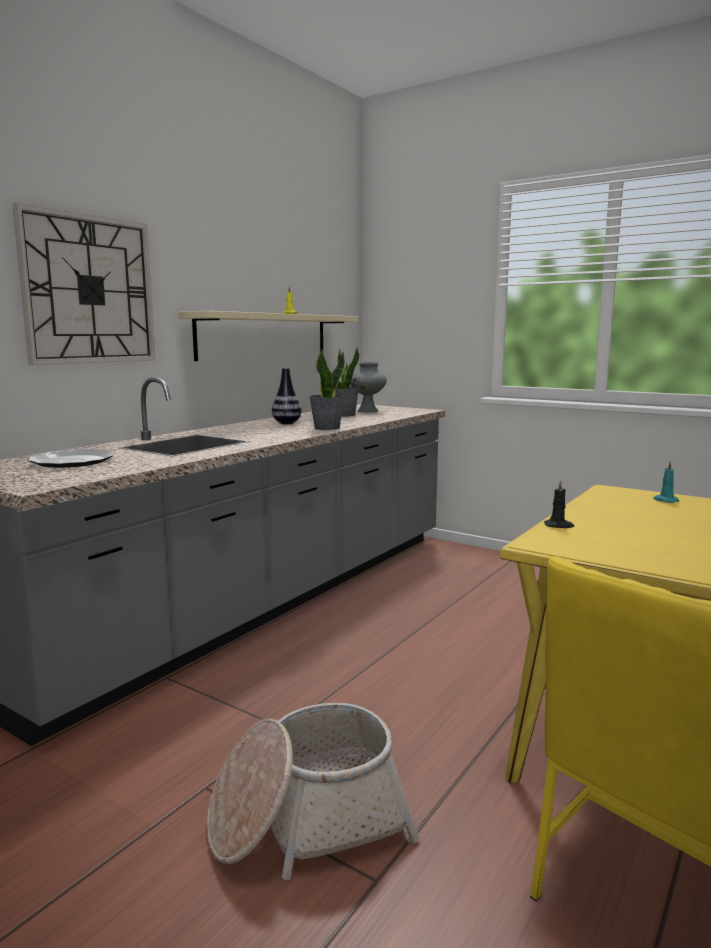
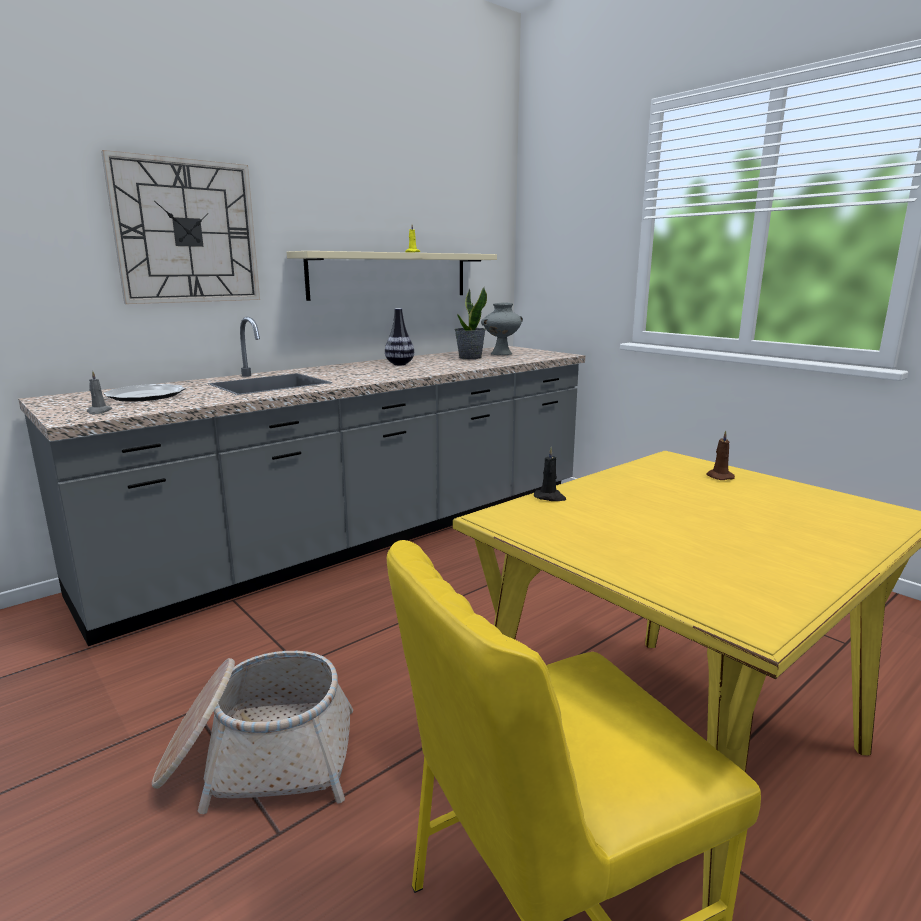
camera: 15 degrees right, 5 degrees up
potted plant [309,349,345,430] -> none
turquoise candle [653,461,679,503] -> brown candle [706,431,735,480]
none -> grey candle [87,371,112,414]

